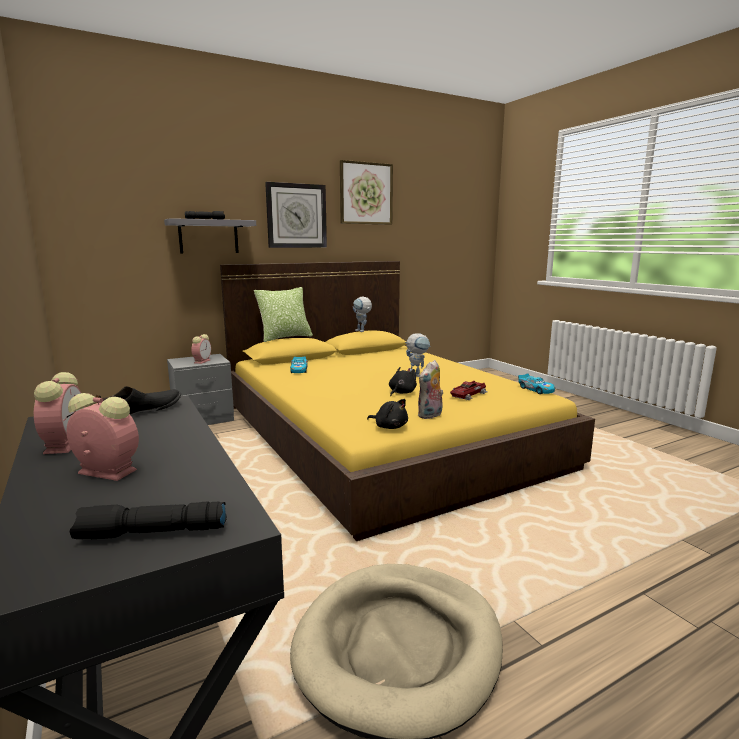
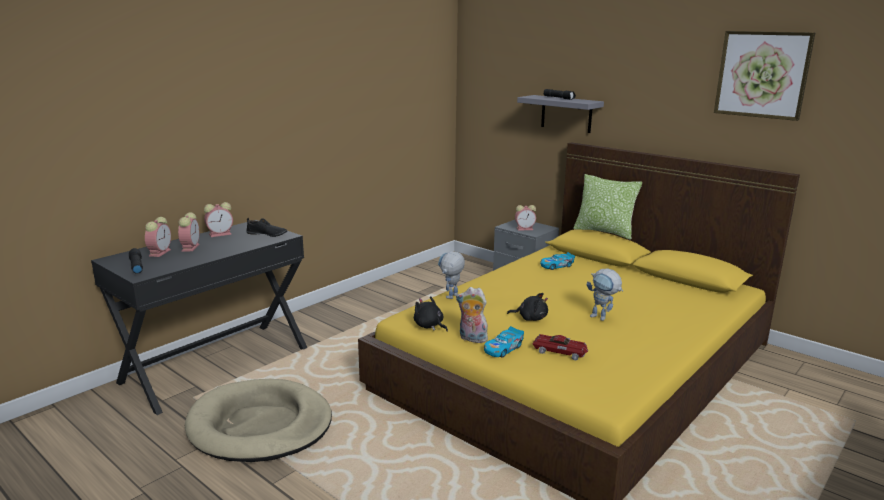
camera: 70 degrees right, 5 degrees up
wall clock [265,182,327,248] -> none
toy robot [353,296,372,332] -> toy robot moved to [438,251,465,299]
black plush toy [367,399,408,429] -> black plush toy turned 120 degrees clockwise [414,296,448,332]
toy car [518,373,555,394] -> toy car moved to [484,326,524,358]
none -> alarm clock [145,217,171,257]

